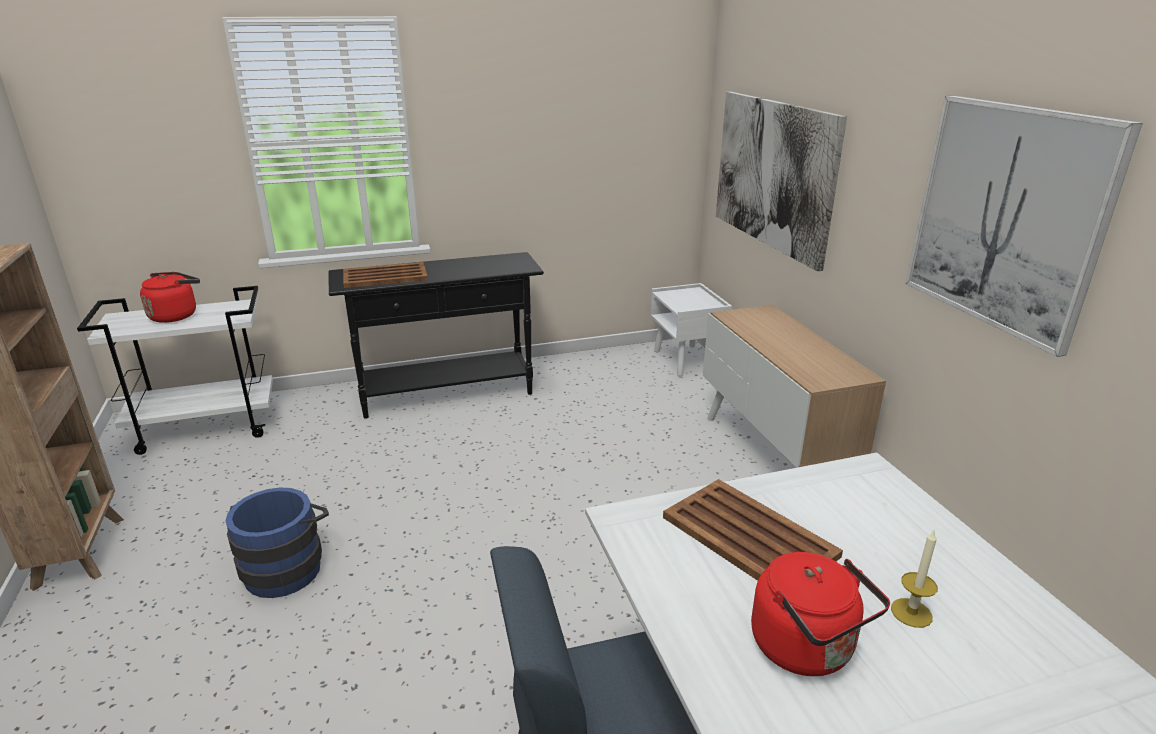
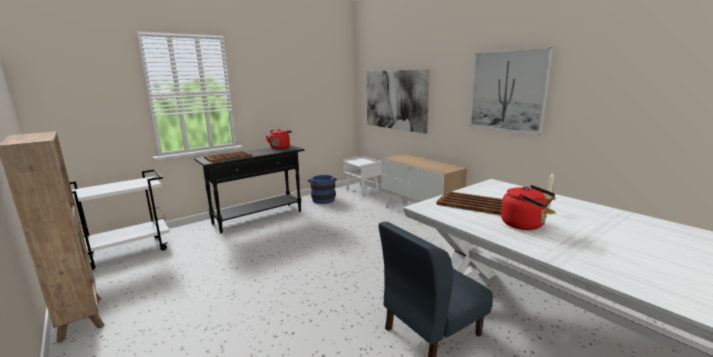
camera: 20 degrees left, 10 degrees down
red kettle [140,272,200,323] -> red kettle moved to [266,129,292,149]
blue bucket [226,488,329,598] -> blue bucket moved to [308,175,337,204]

